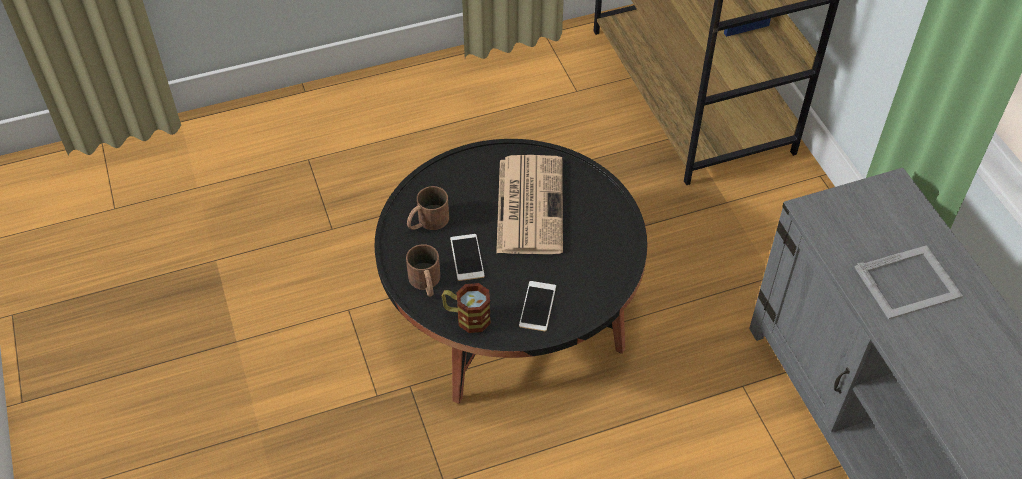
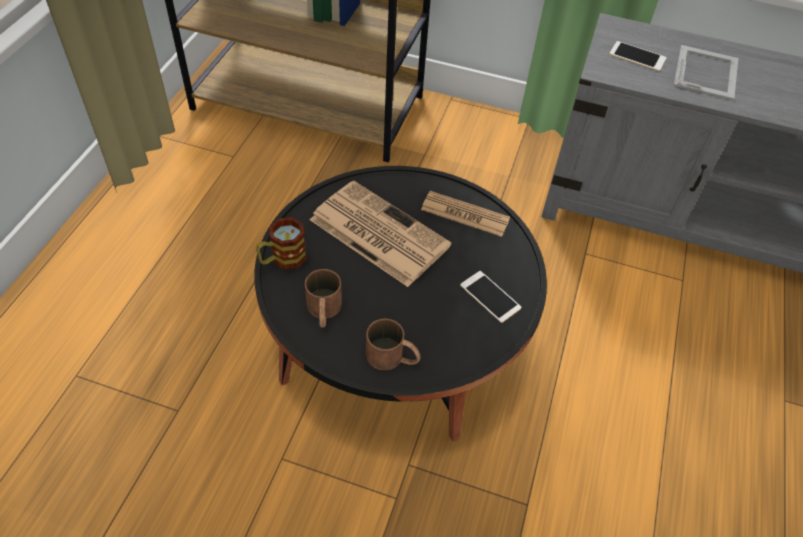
camera: 55 degrees left, 0 degrees up
mug [442,283,491,333] -> mug moved to [256,217,307,269]
phone [450,234,485,281] -> phone moved to [609,41,667,71]
none -> newspaper [421,191,510,237]

